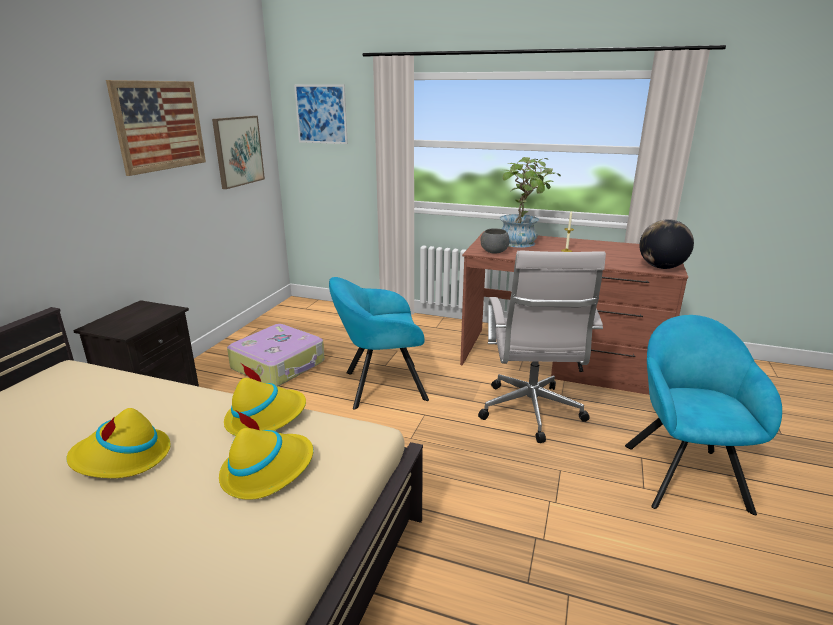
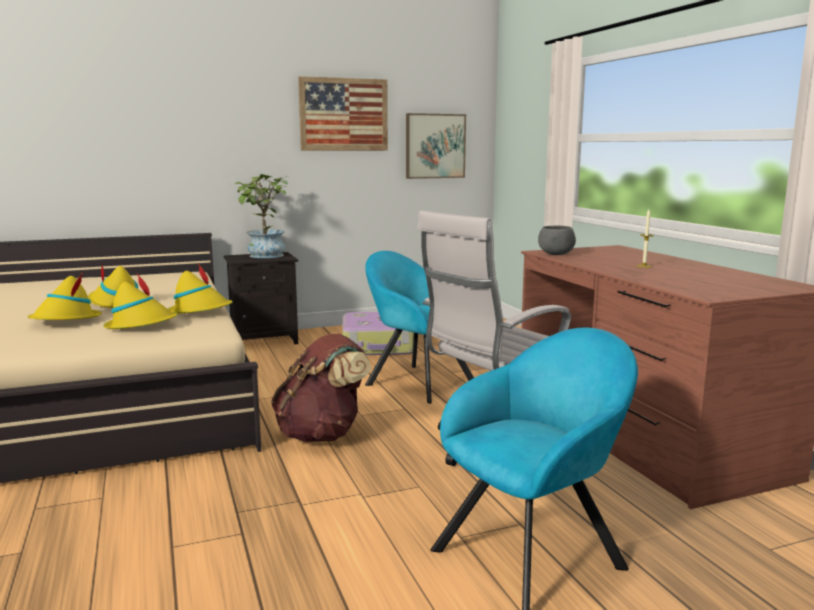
camera: 50 degrees right, 10 degrees down
picture [294,84,348,144] -> none
potted plant [500,157,561,248] -> potted plant moved to [235,174,288,258]
globe [640,219,694,269] -> none
none -> yellow hat [27,272,102,320]
none -> brown backpack [271,334,371,442]

